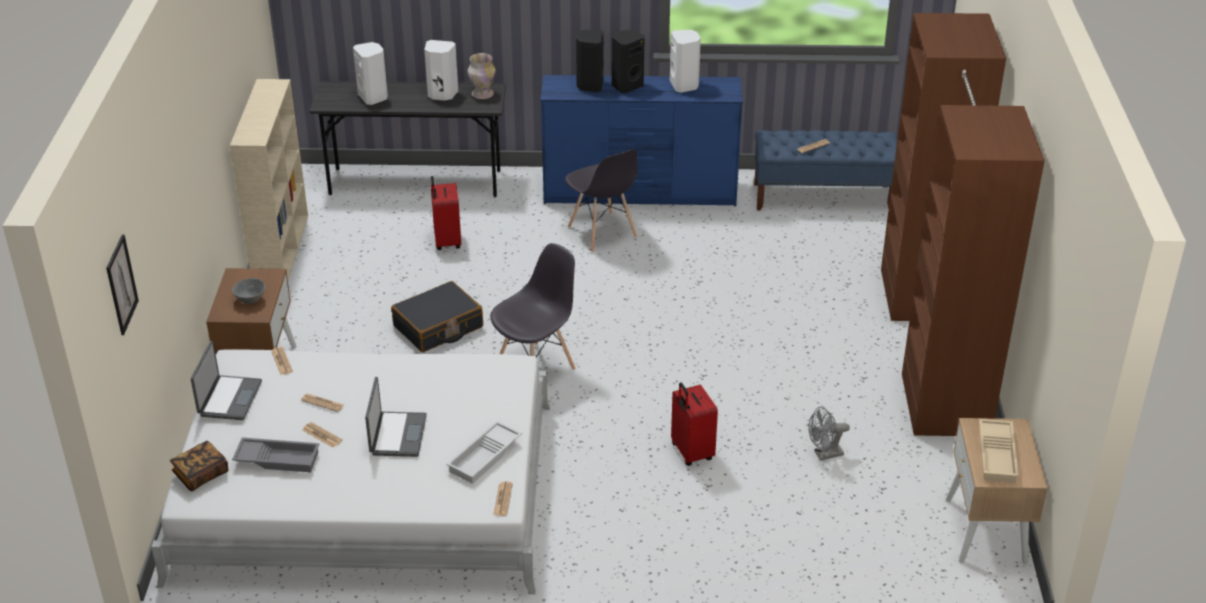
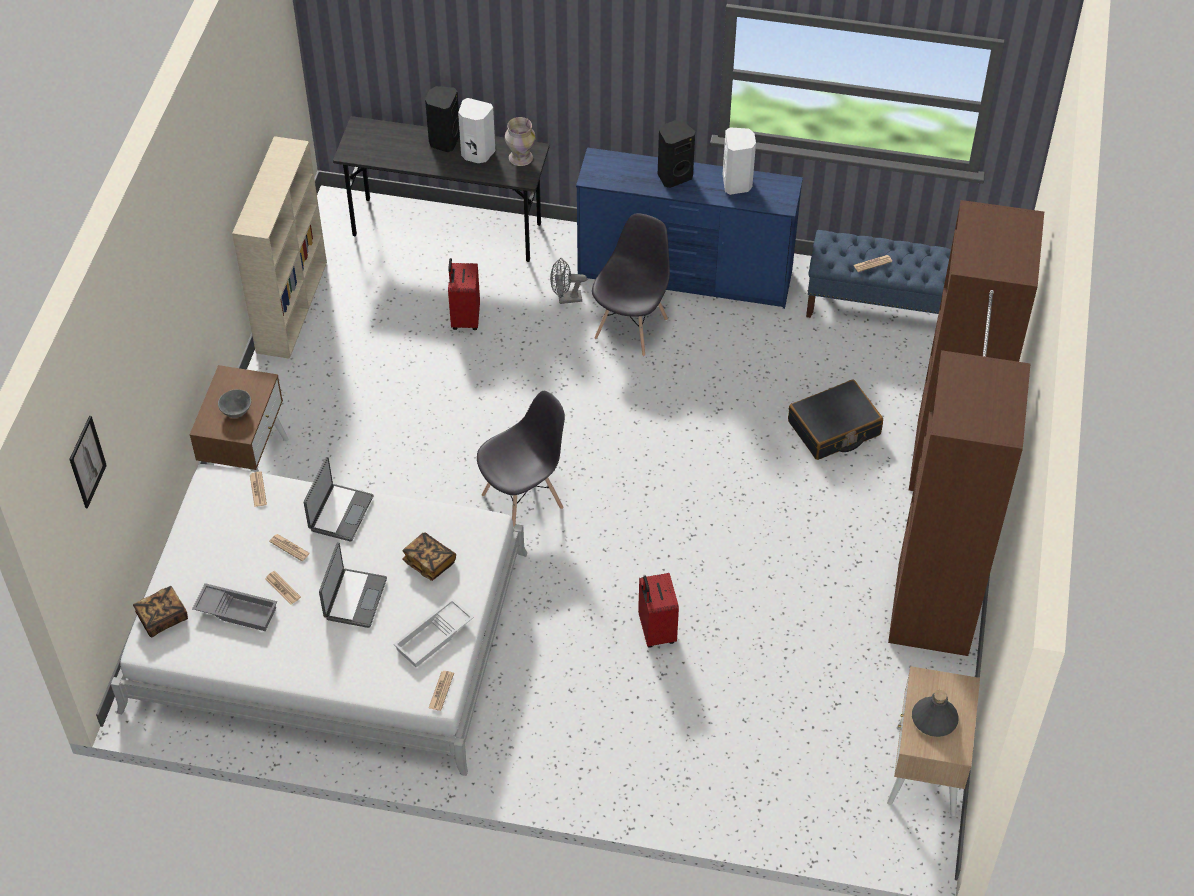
camera: 10 degrees right, 15 degrees up
laptop [191,341,262,420] -> laptop moved to [304,457,373,541]
white speaker [353,42,388,105] -> none
black suitcase [391,281,483,352] -> black suitcase moved to [788,380,883,460]
grey chair [565,149,638,253] -> grey chair turned 135 degrees counterclockwise [592,213,670,356]
black speaker [576,29,604,92] -> black speaker moved to [425,86,460,152]
grey fan [808,407,850,461] -> grey fan moved to [550,258,587,304]
beige tray [979,419,1019,483] -> grey bottle [912,690,959,737]
none -> book [402,532,456,581]

